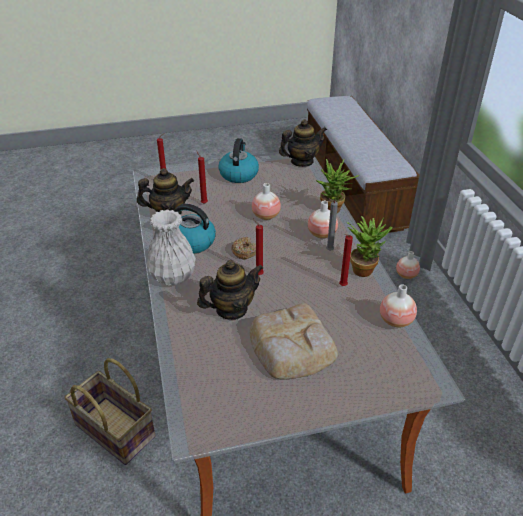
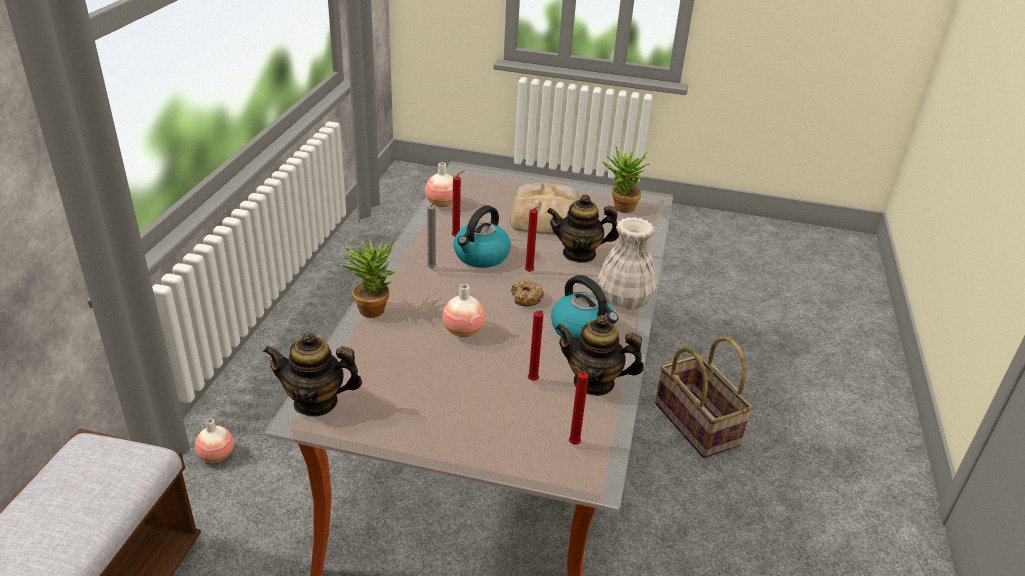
camera: 155 degrees left, 5 degrees down
kettle [218,138,259,183] -> kettle moved to [454,205,511,268]
vase [308,201,338,239] -> none
potted plant [347,216,393,277] -> potted plant moved to [602,146,650,213]

